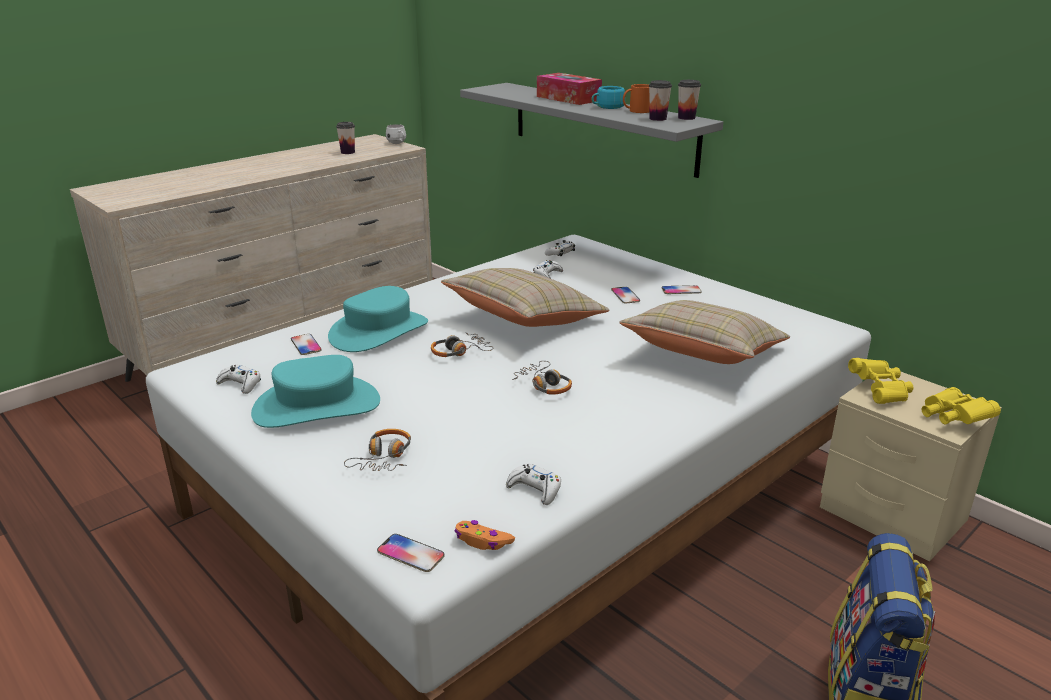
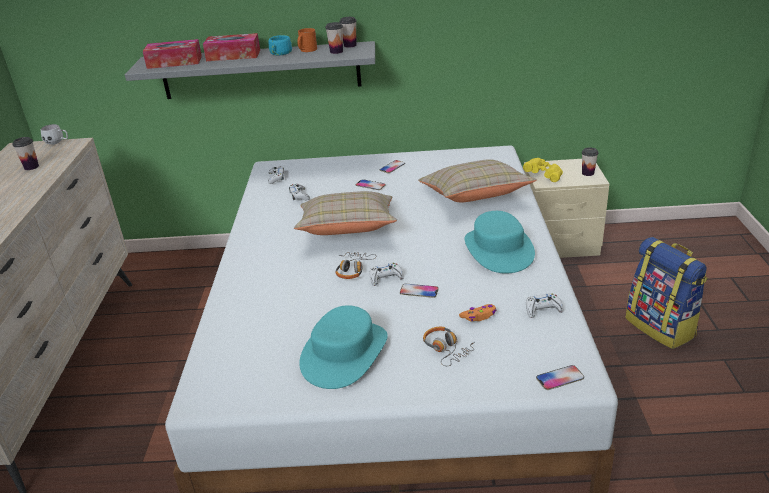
camera: 45 degrees left, 5 degrees up
white game controller [216,365,261,394] -> white game controller moved to [370,263,404,286]
phone [291,334,321,355] -> phone moved to [400,284,439,298]
turquoise hat [328,286,428,352] -> turquoise hat moved to [465,211,535,274]
orange game controller [455,520,515,550] -> orange game controller moved to [459,304,496,321]
headphones [512,361,572,395] -> none
yellow binoculars [922,387,1001,425] -> cup [582,147,598,176]
none -> tissue box [143,39,202,69]

